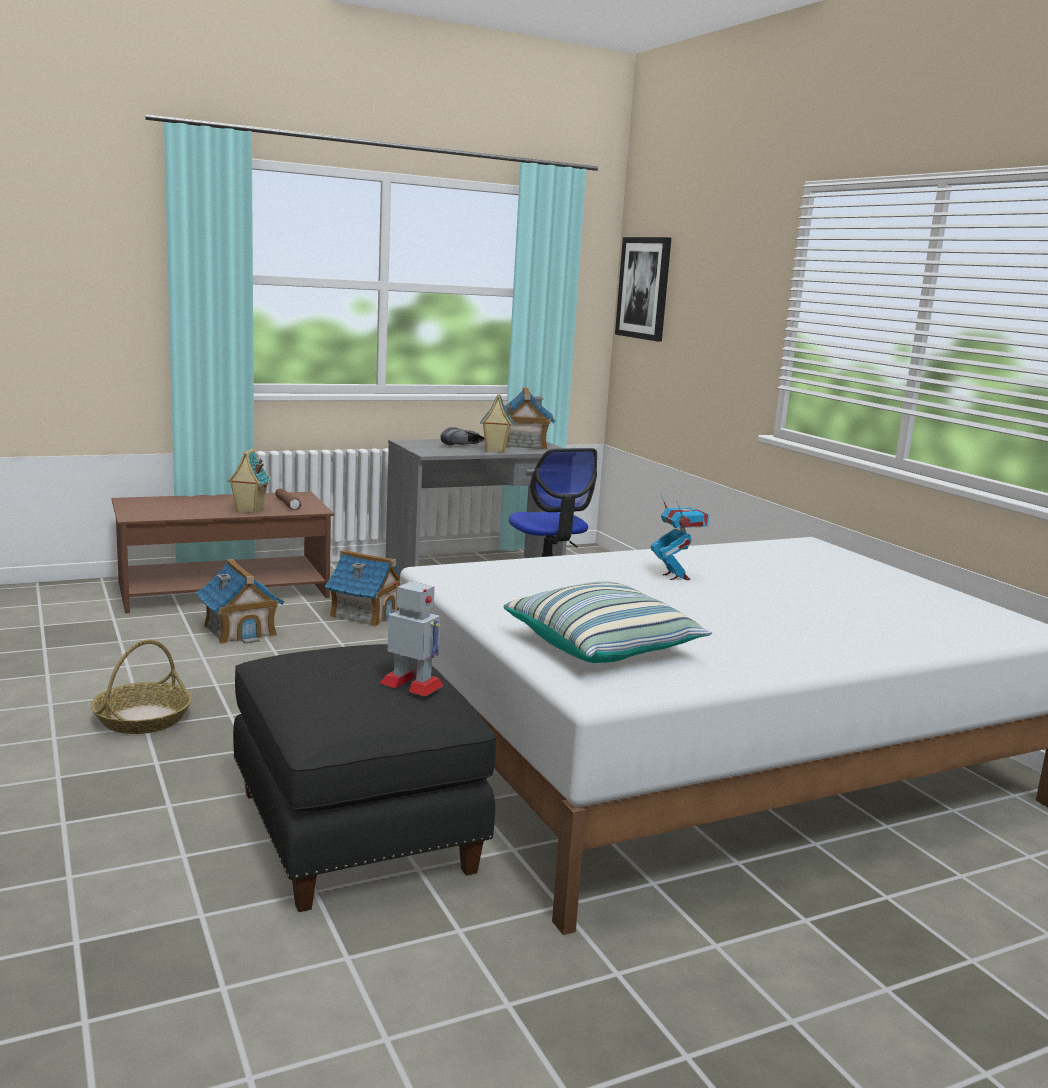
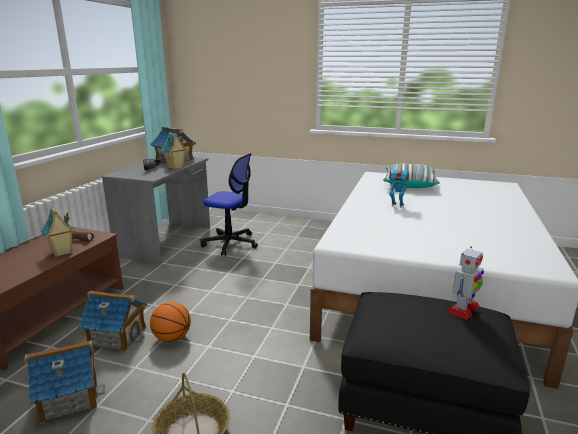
camera: 45 degrees left, 5 degrees up
toy house [325,550,401,627] -> toy house moved to [24,340,105,424]
toy robot [380,581,443,696] -> toy robot turned 150 degrees clockwise [448,247,484,320]
pillow [503,581,712,663] -> pillow moved to [383,163,440,188]
picture [615,237,671,342] -> none
none -> basketball [150,302,191,342]

